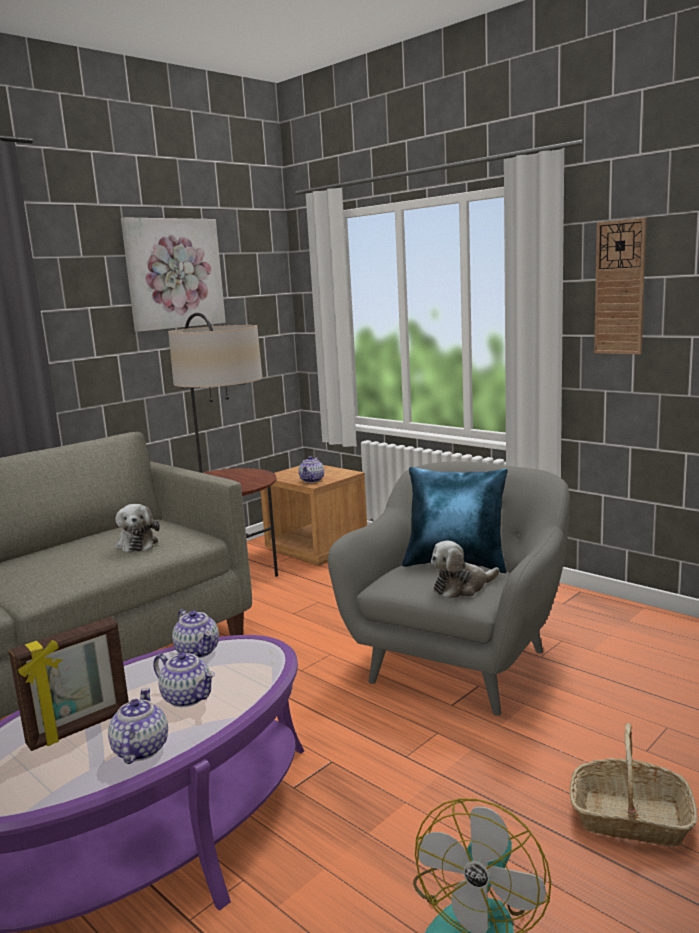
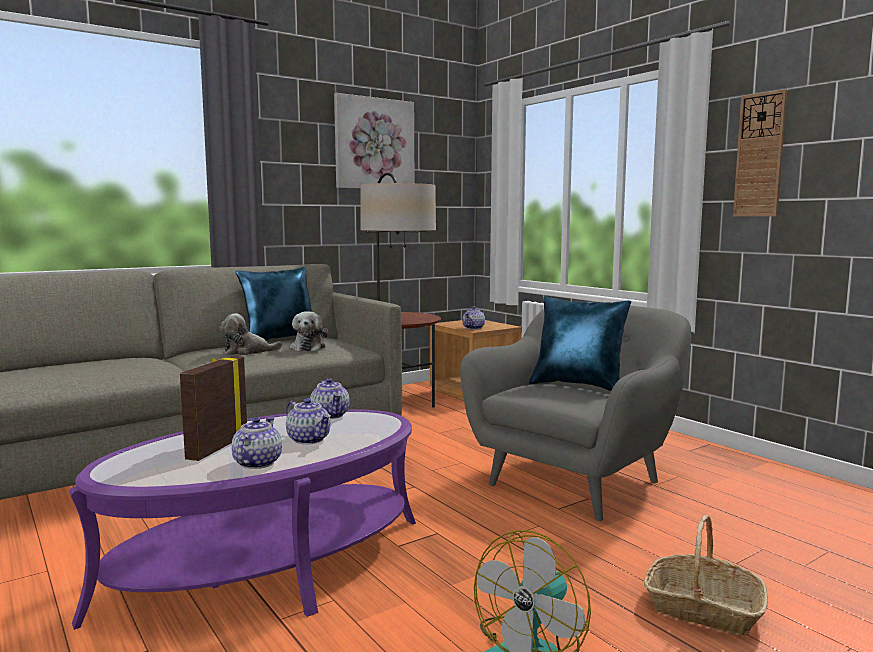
camera: 10 degrees right, 5 degrees down
picture frame [9,617,129,751] -> picture frame turned 135 degrees clockwise [180,356,247,461]
plush toy [431,541,500,599] -> plush toy moved to [220,313,282,355]
none -> blue pillow [236,267,322,341]

